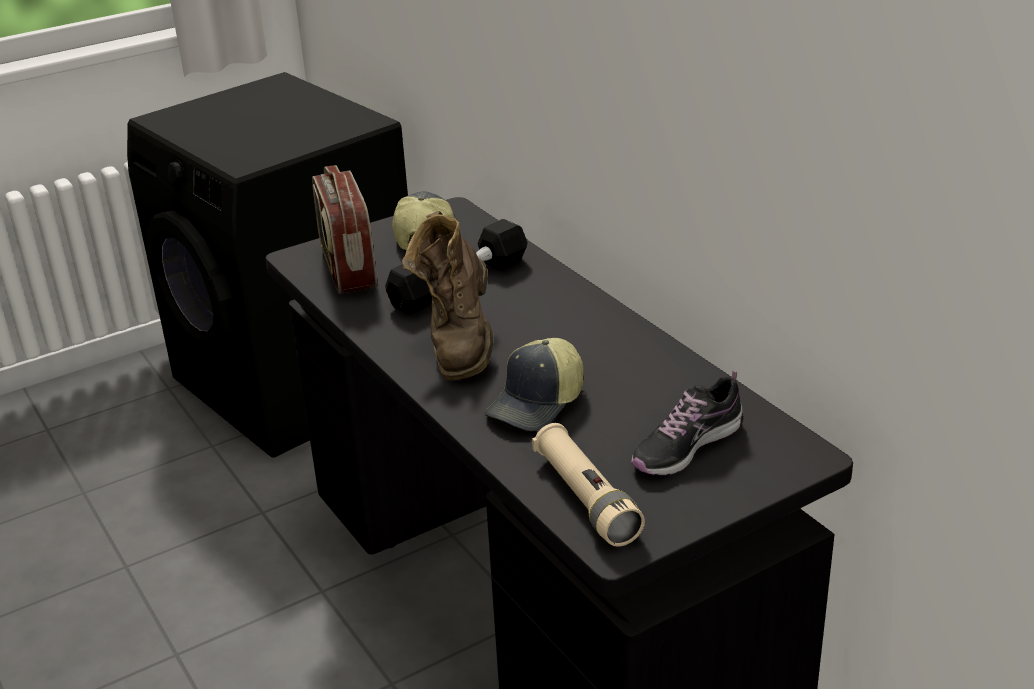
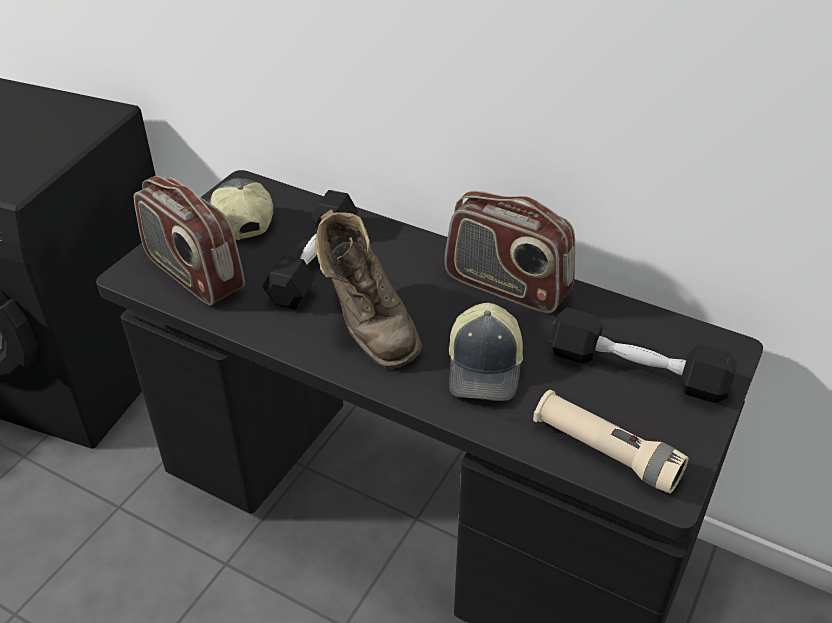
camera: 30 degrees left, 10 degrees up
shoe [631,370,743,475] -> black dumbbell [550,307,738,403]
none -> radio [444,191,575,313]

